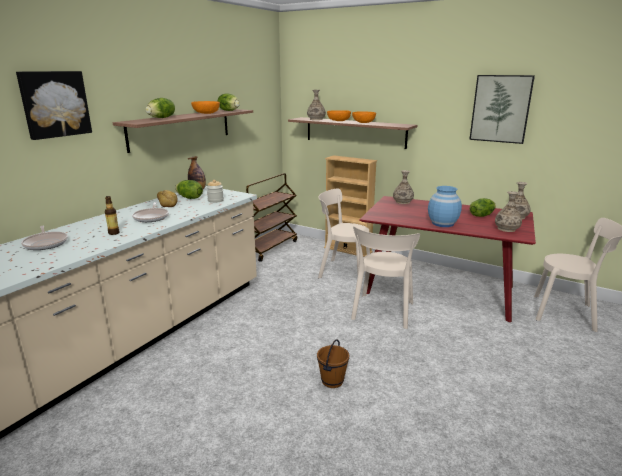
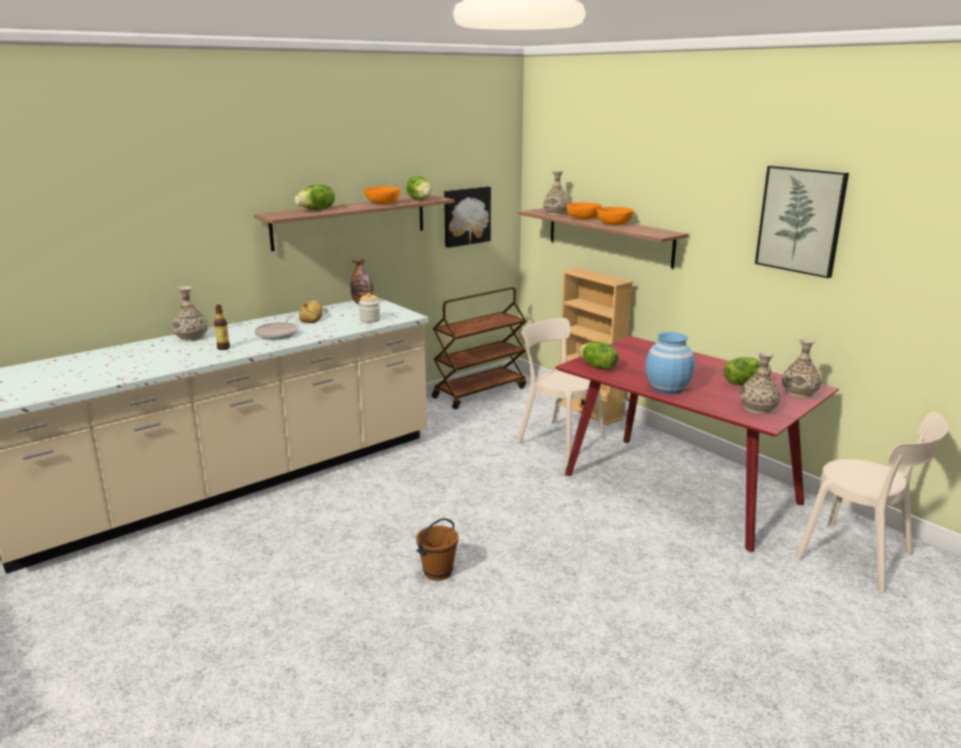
camera: 20 degrees right, 0 degrees up
picture [16,71,92,140] -> picture moved to [444,186,491,248]
frying pan [21,226,68,250] -> none
lettuce [175,180,203,199] -> lettuce moved to [579,341,619,370]
beige chair [351,226,420,329] -> none
vase [393,170,414,204] -> vase moved to [172,286,208,341]

